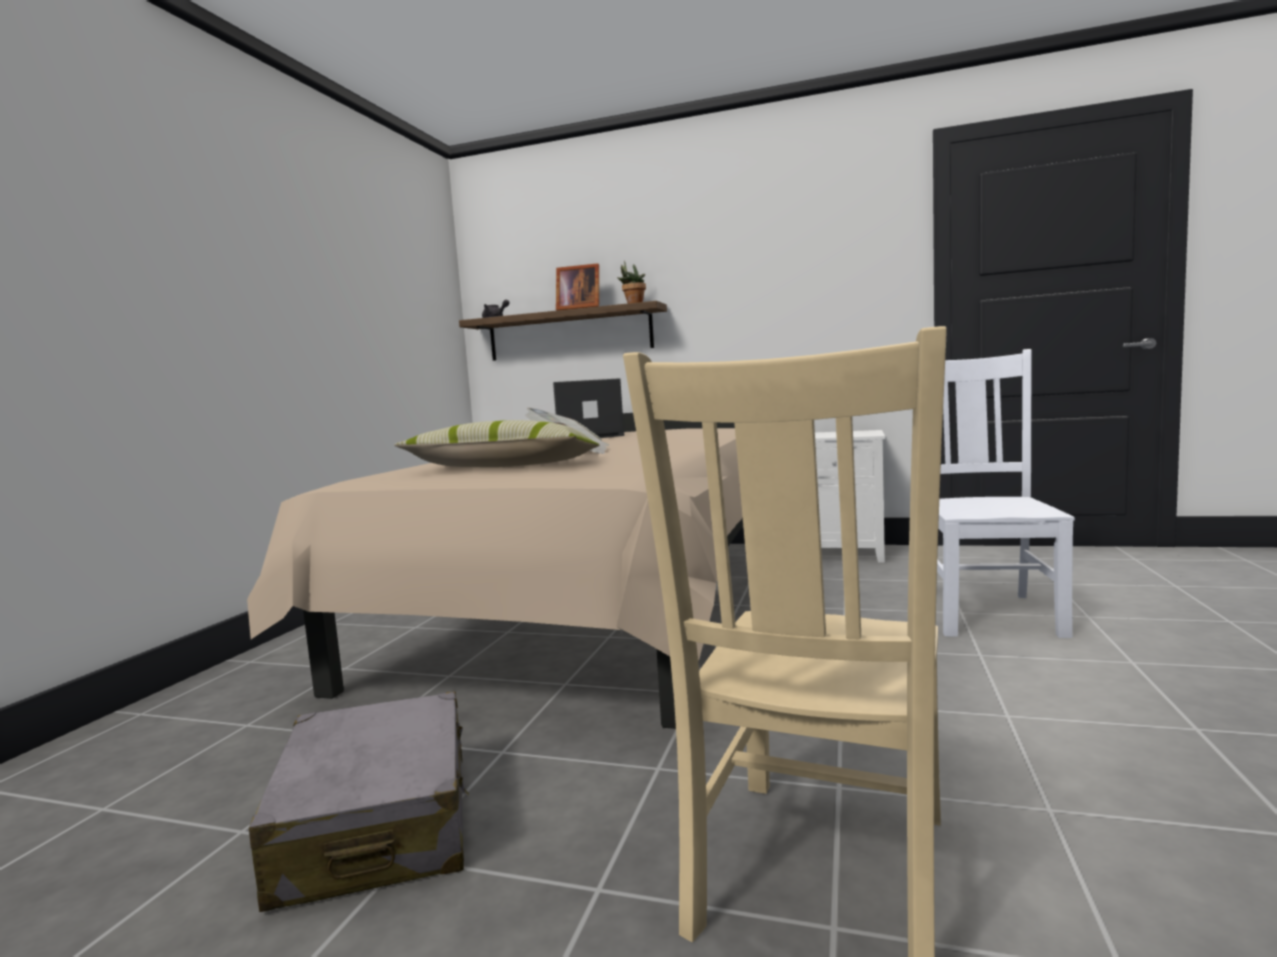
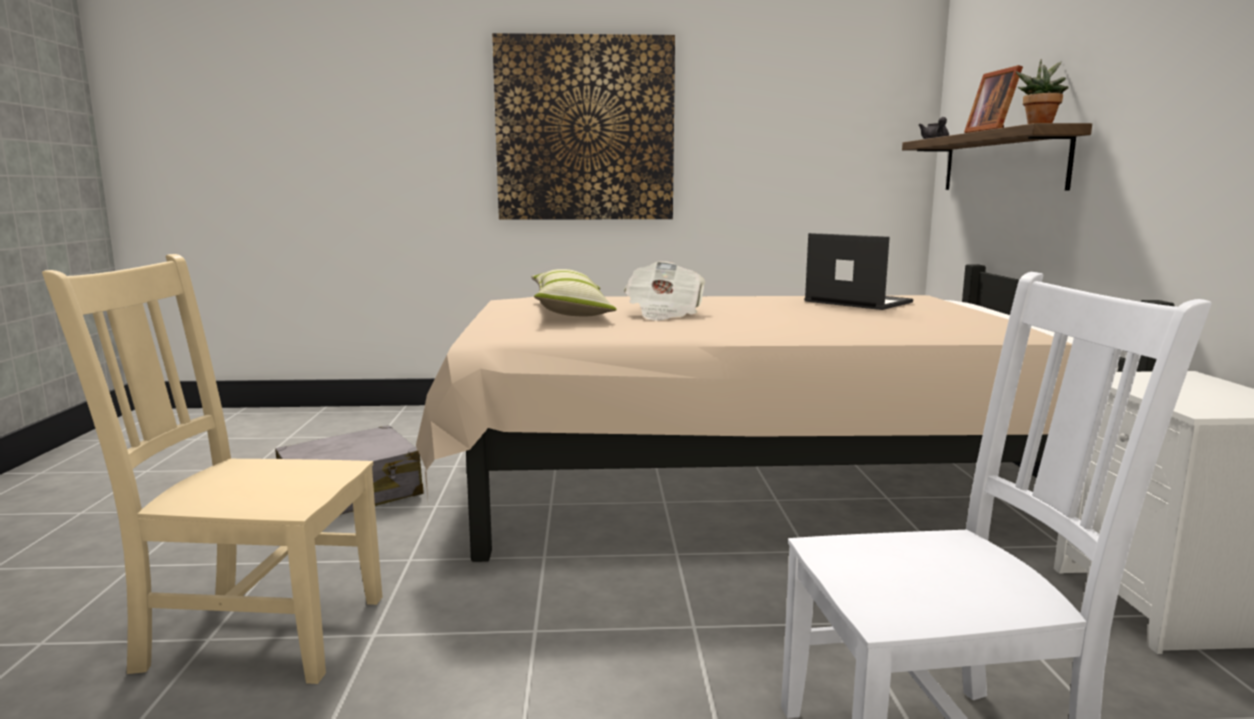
camera: 70 degrees right, 5 degrees up
none -> picture [492,33,675,220]

